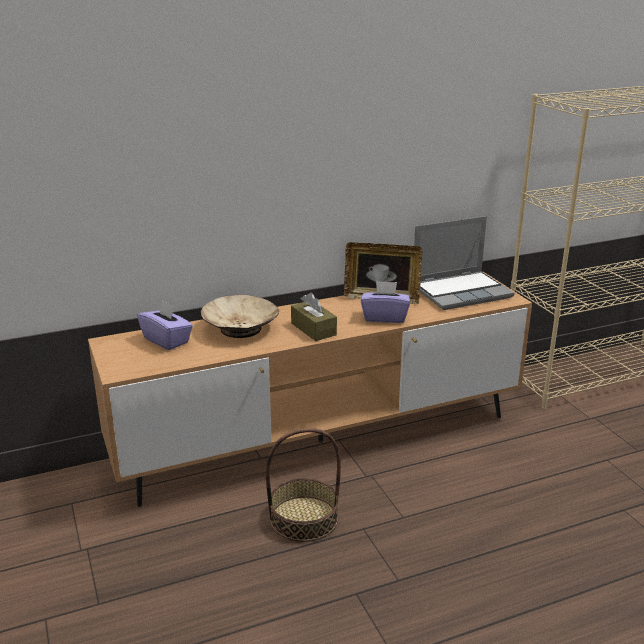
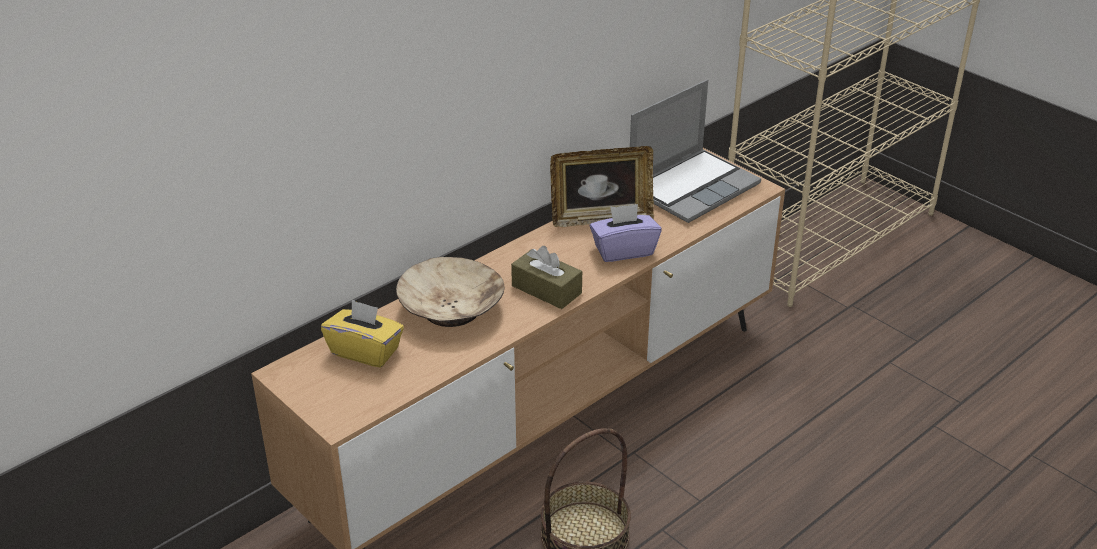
camera: 20 degrees left, 10 degrees up
purple tissue box [137,300,193,350] -> yellow tissue box [321,299,404,368]

